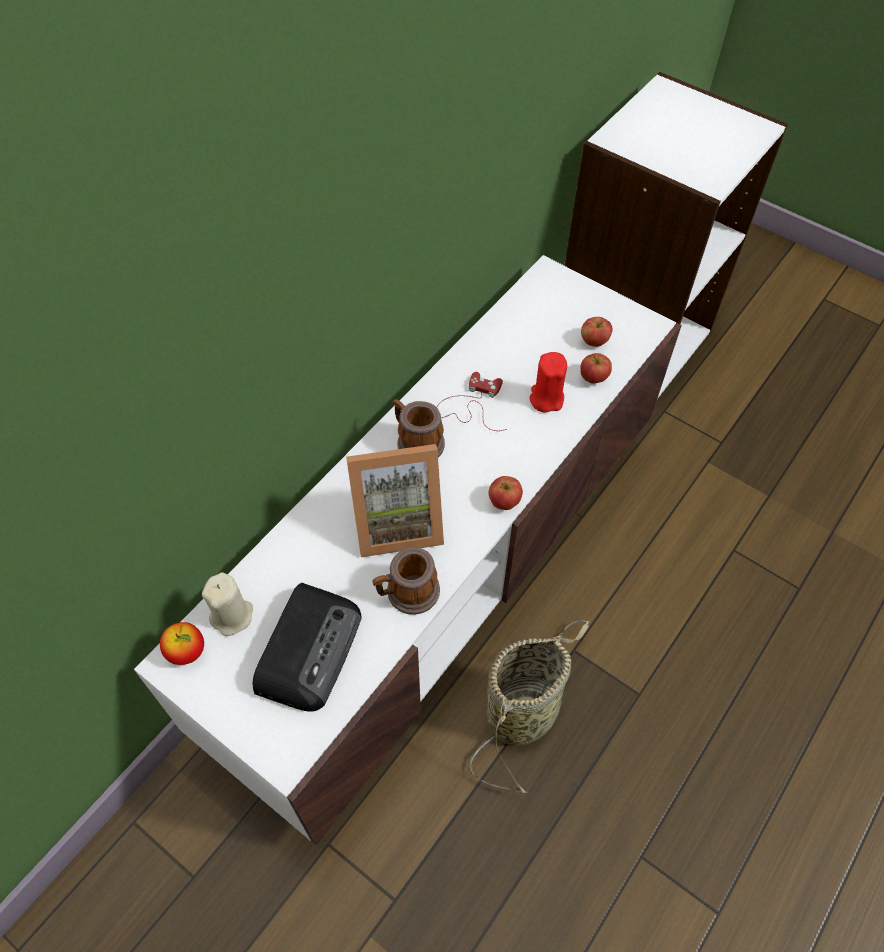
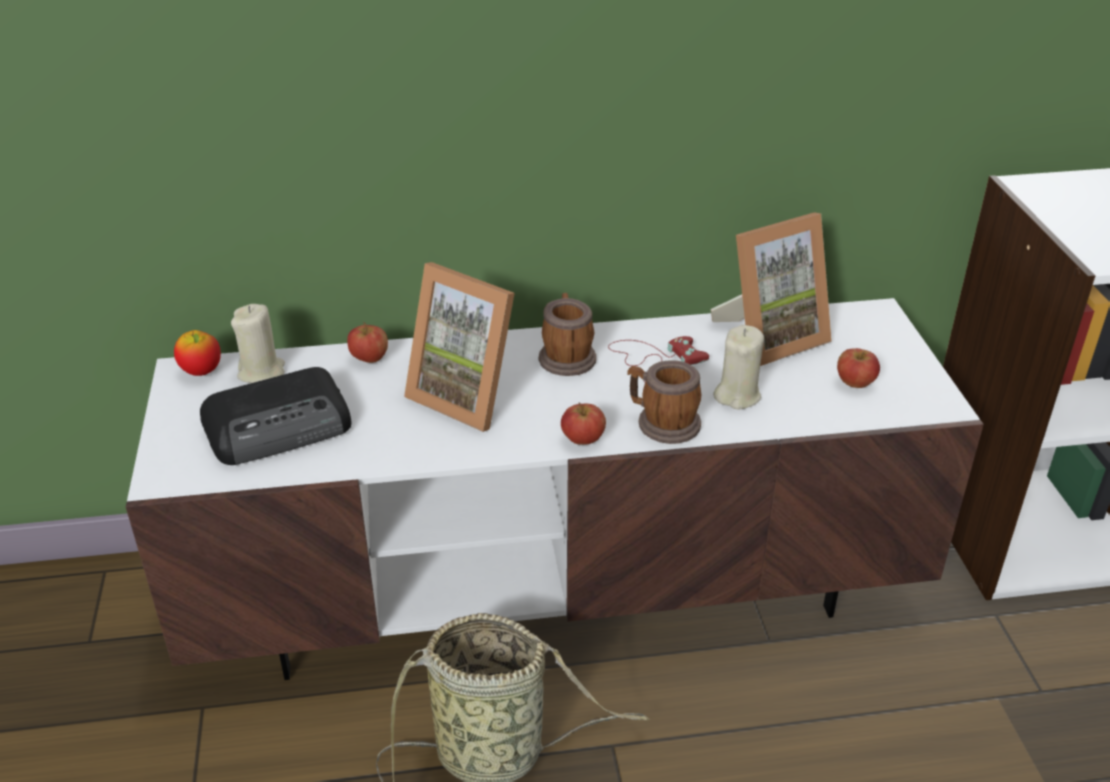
camera: 45 degrees right, 20 degrees down
mug [372,547,440,615] -> mug moved to [627,360,701,444]
red candle [530,352,567,413] -> beige candle [713,325,764,410]
apple [580,353,612,384] -> apple moved to [347,322,388,363]
none -> picture frame [711,212,832,366]

